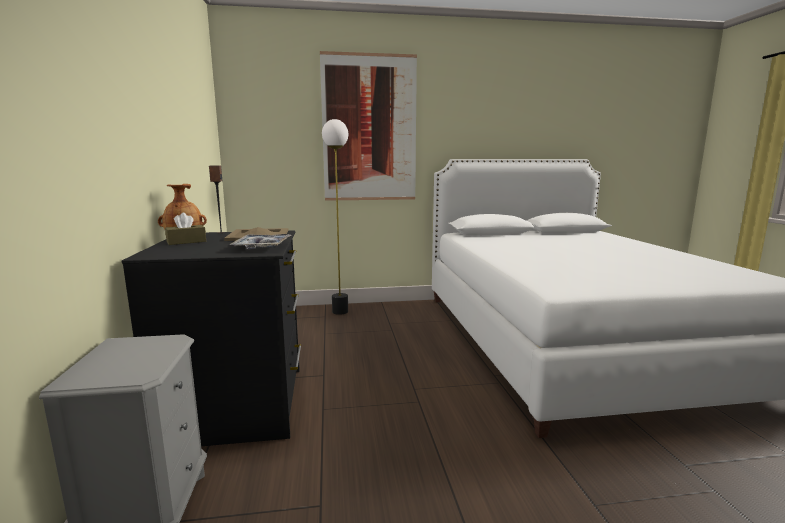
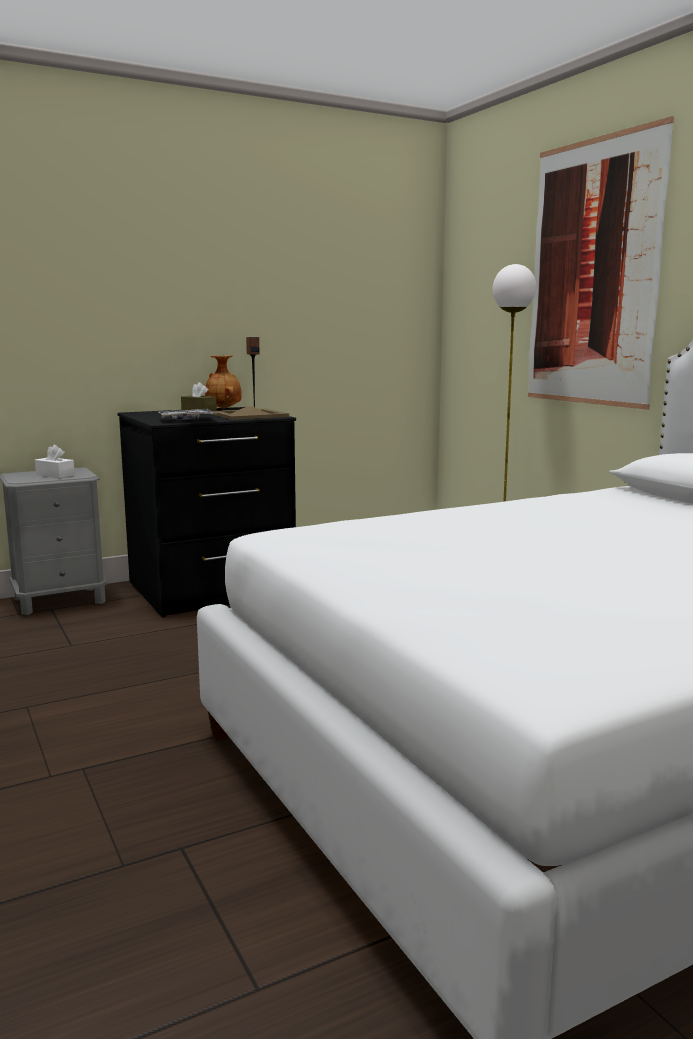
camera: 70 degrees right, 0 degrees up
none -> white tissue box [35,445,75,478]

